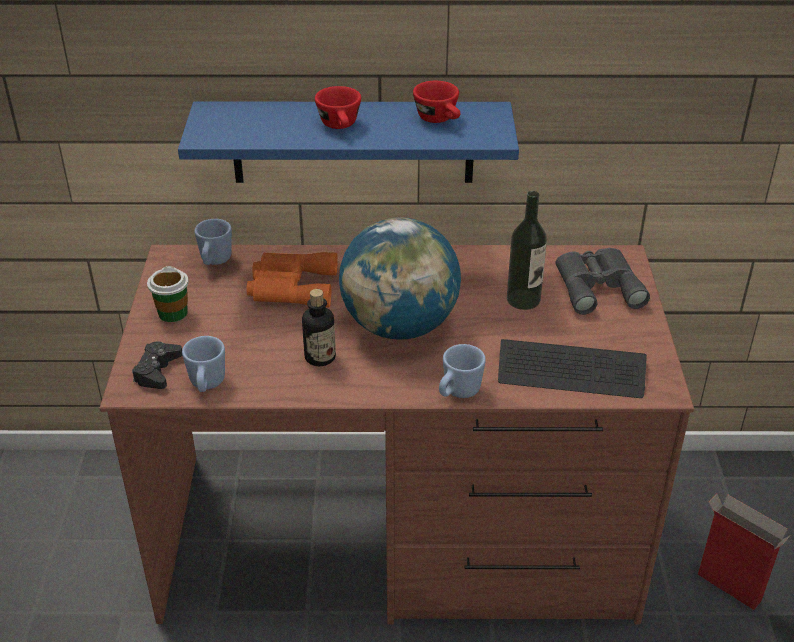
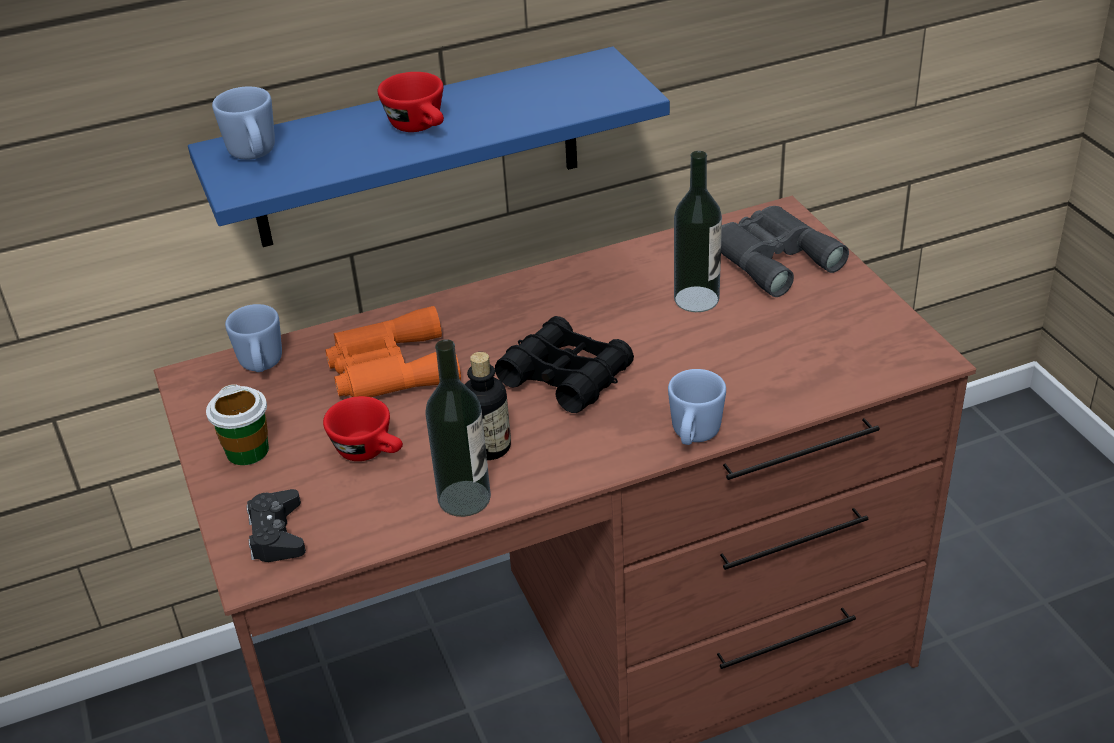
camera: 20 degrees left, 0 degrees up
blue mug [182,336,225,392] -> blue mug moved to [212,86,275,160]
globe [339,217,461,340] -> black binoculars [495,316,634,413]
red cup [413,81,461,123] -> red cup moved to [323,396,403,461]
keyboard [498,339,647,398] -> none
cardboard box [698,493,790,610] -> none
none -> bottle [425,339,491,517]

